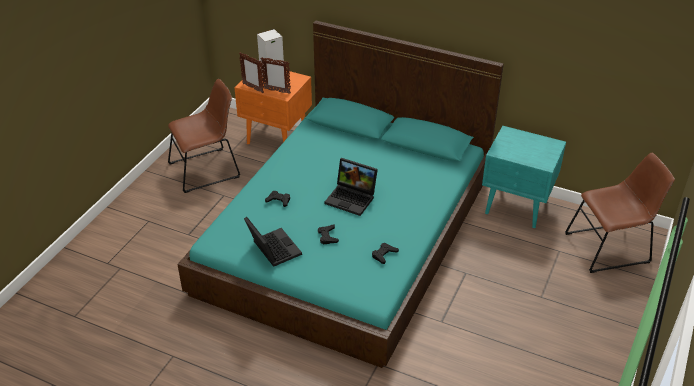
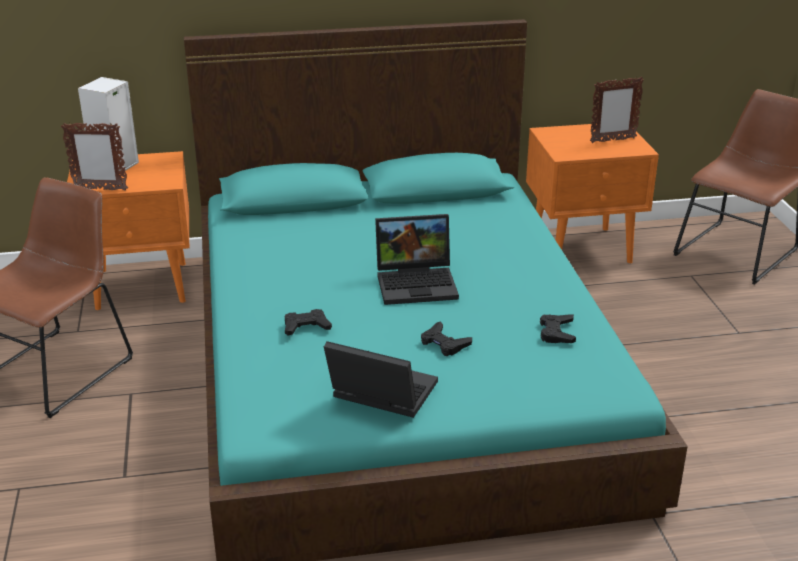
camera: 35 degrees left, 10 degrees down
picture frame [260,57,291,94] -> picture frame moved to [590,77,644,143]
turquoise nightstand [482,126,566,228] -> orange nightstand [526,124,659,263]

